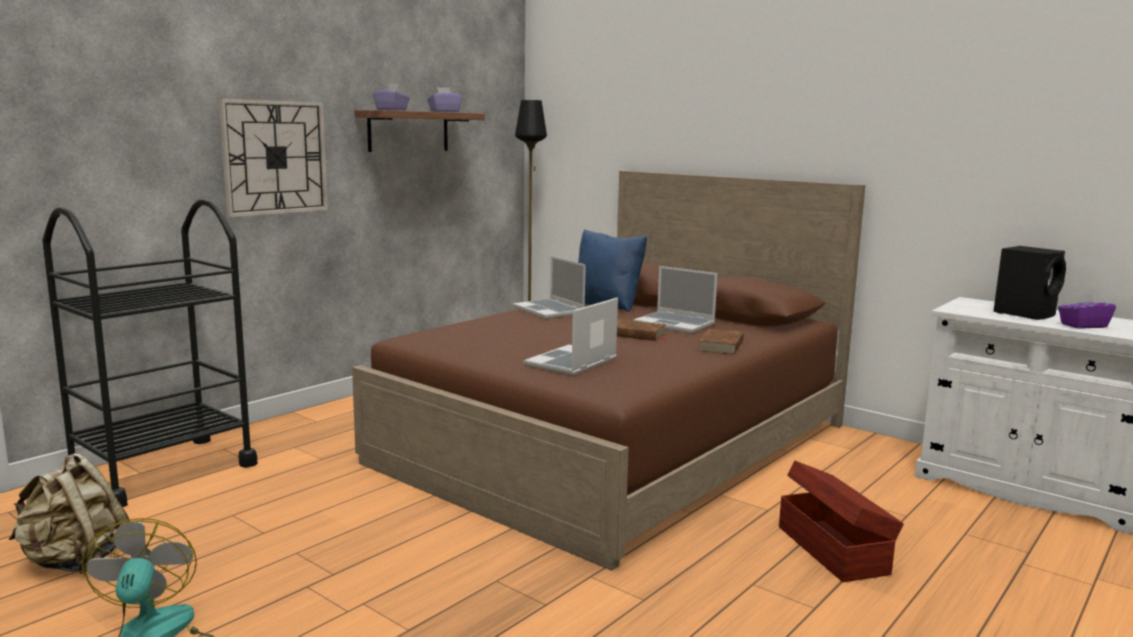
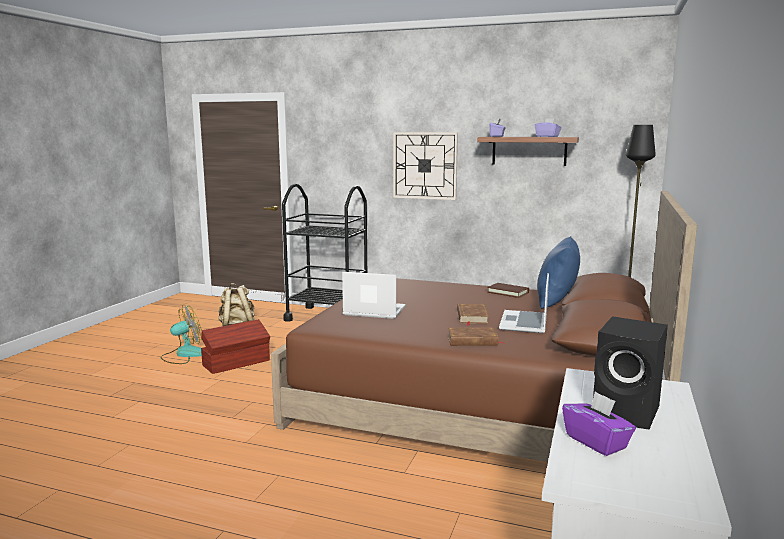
camera: 70 degrees right, 0 degrees up
laptop [513,256,586,319] -> brown book [487,283,529,298]
brown storage box [779,461,904,582] -> brown storage box moved to [201,319,270,374]

